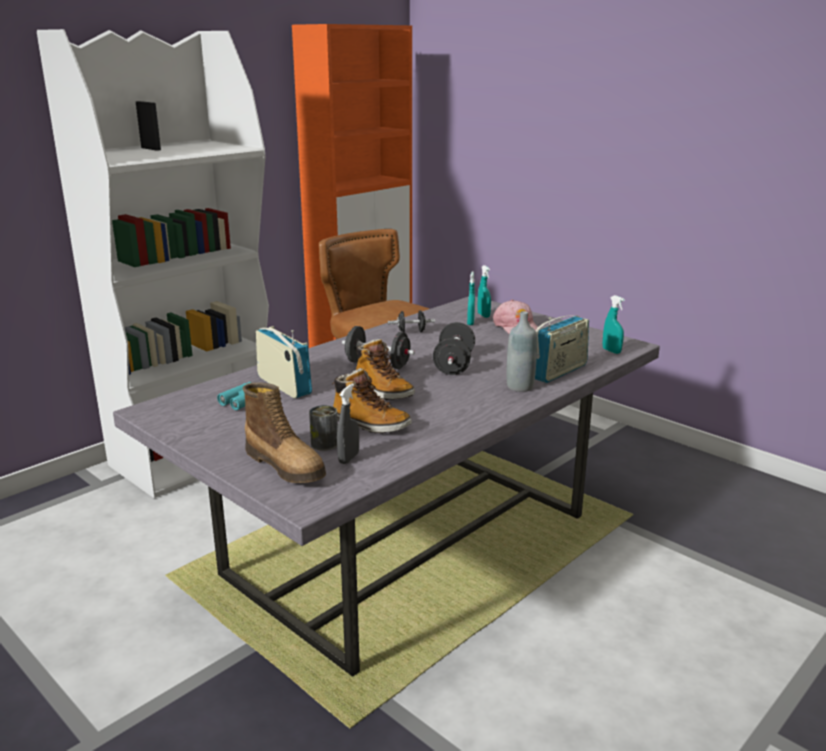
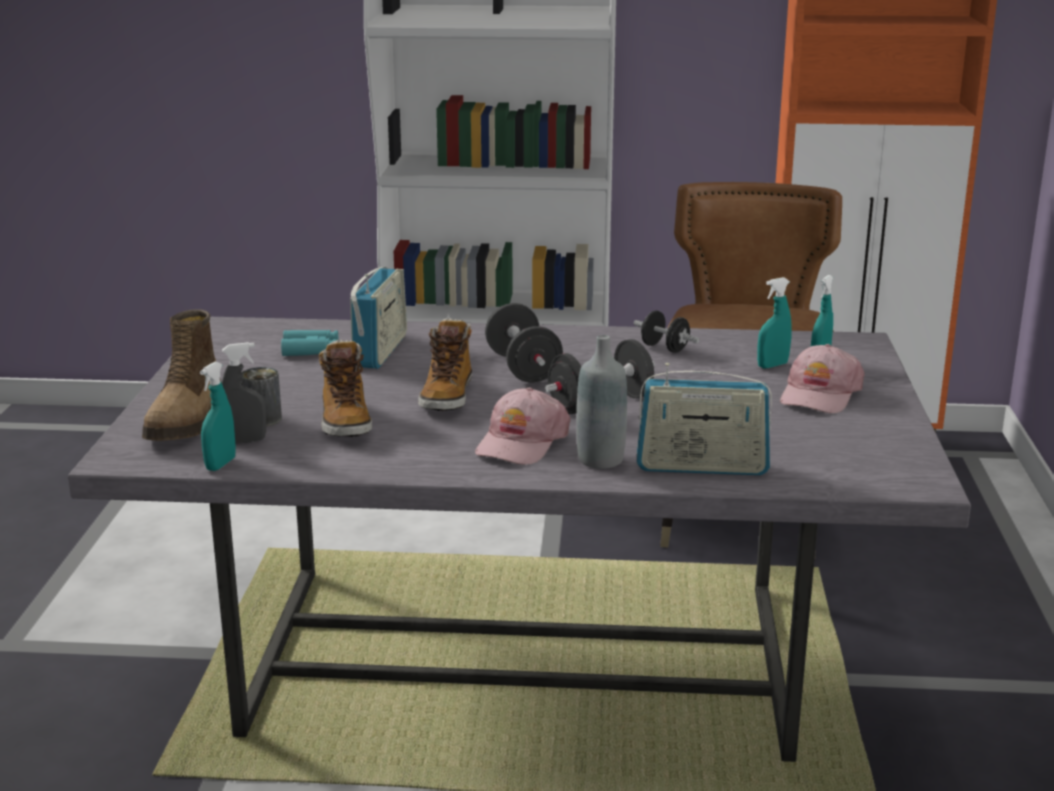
camera: 50 degrees right, 0 degrees up
turquoise spray bottle [603,295,625,354] -> turquoise spray bottle moved to [200,362,236,471]
none -> pink cap [475,387,571,465]

